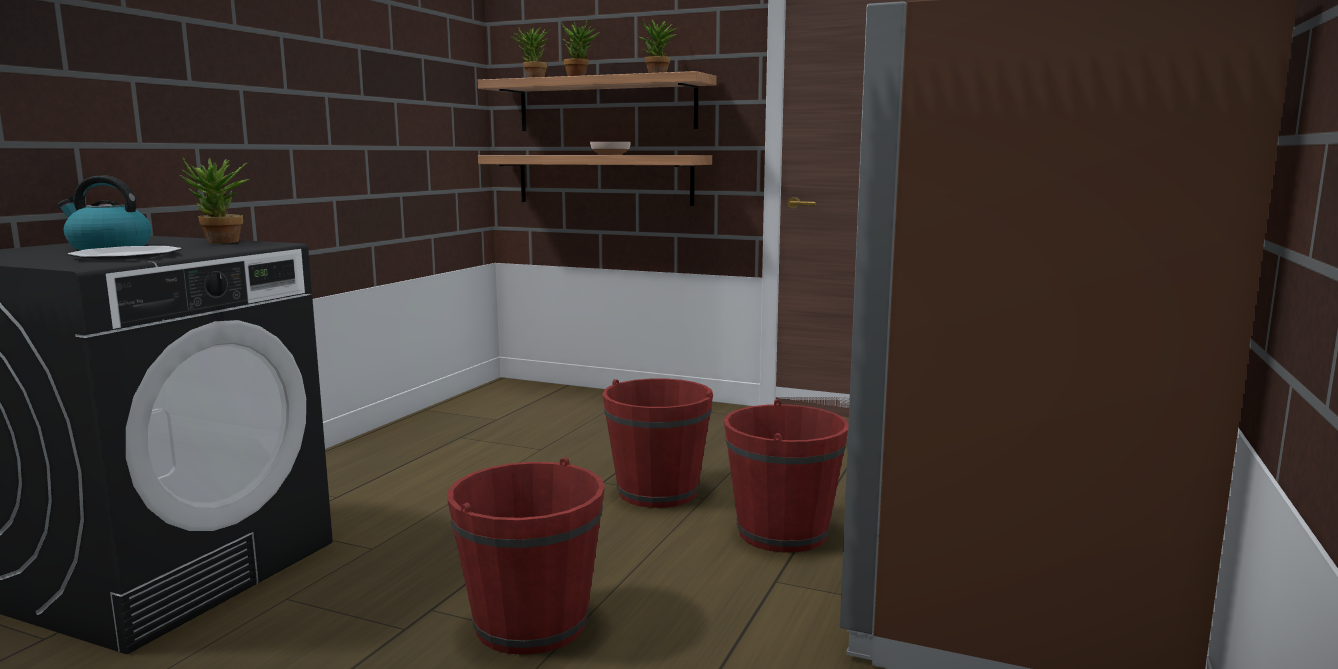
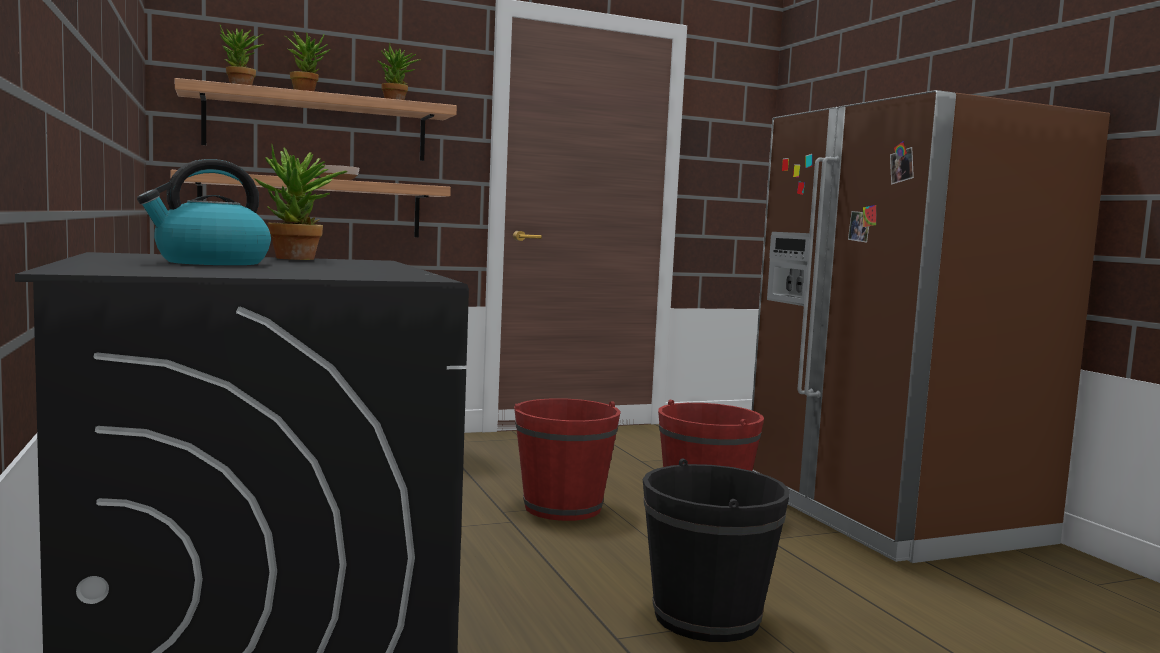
camera: 45 degrees left, 5 degrees down
plate [67,246,182,260] -> none
red bucket [447,457,605,655] -> black bucket [643,458,790,642]

